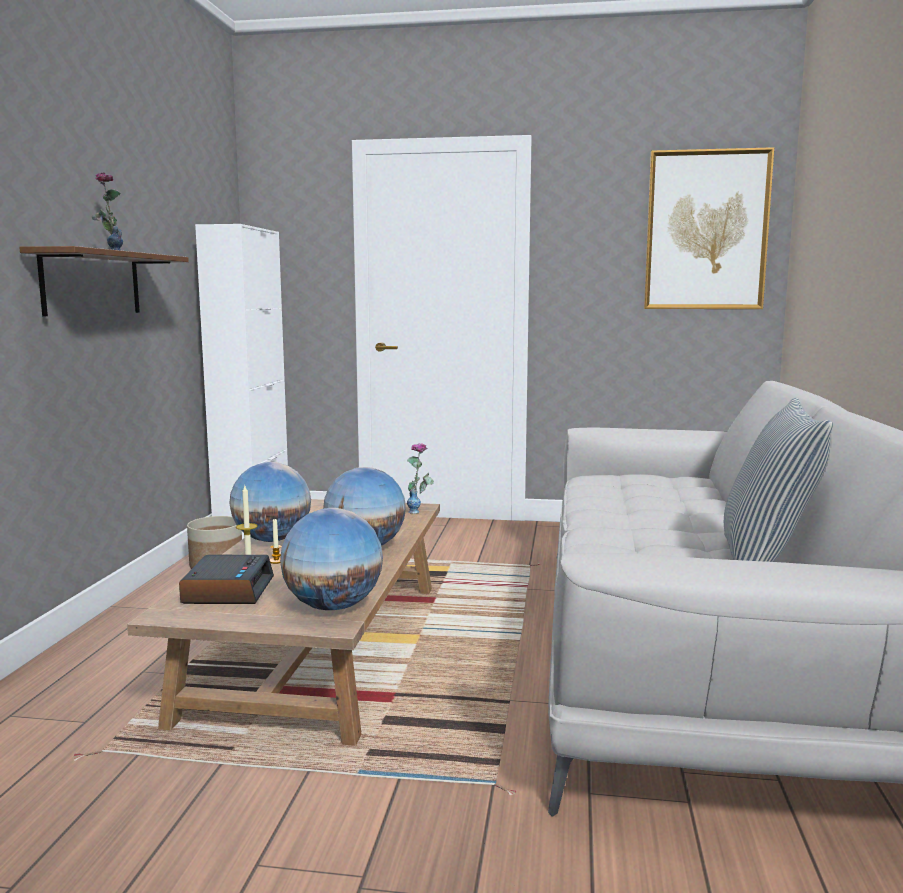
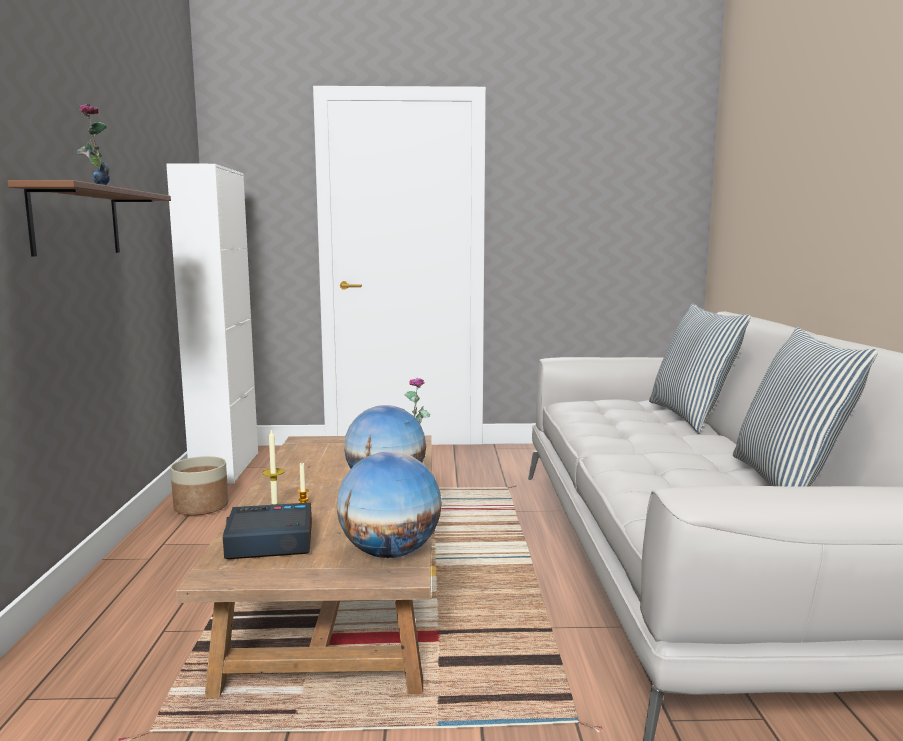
camera: 10 degrees left, 0 degrees up
alarm clock [179,555,274,604] -> alarm clock turned 90 degrees counterclockwise [223,502,312,559]
globe [229,462,311,542] -> none
picture [644,147,774,309] -> none
none -> pillow [649,304,751,432]

